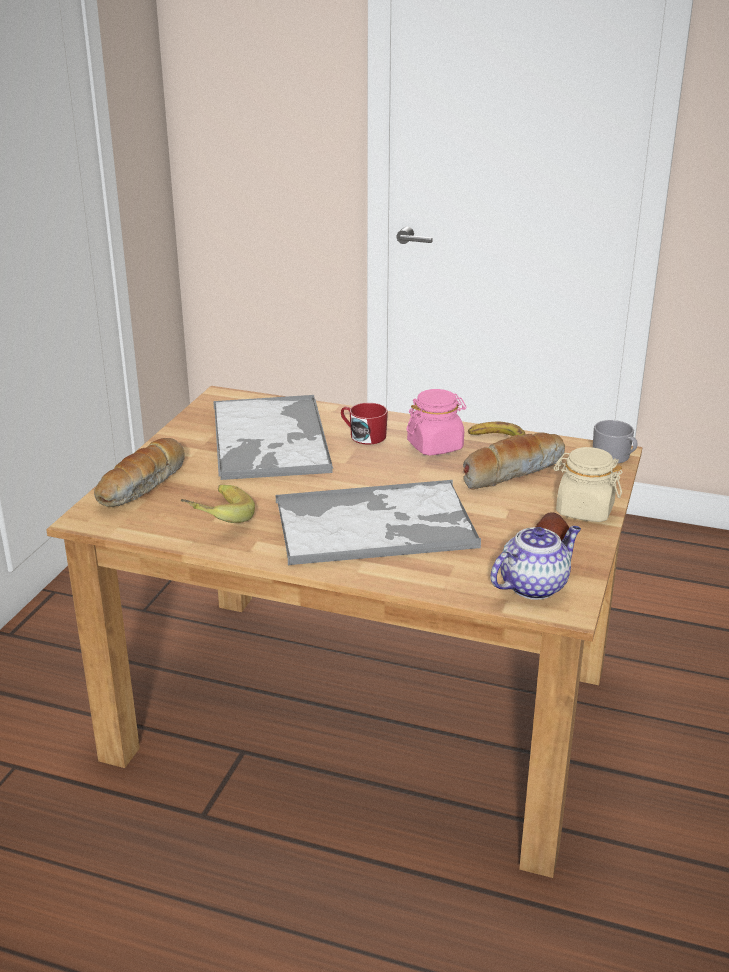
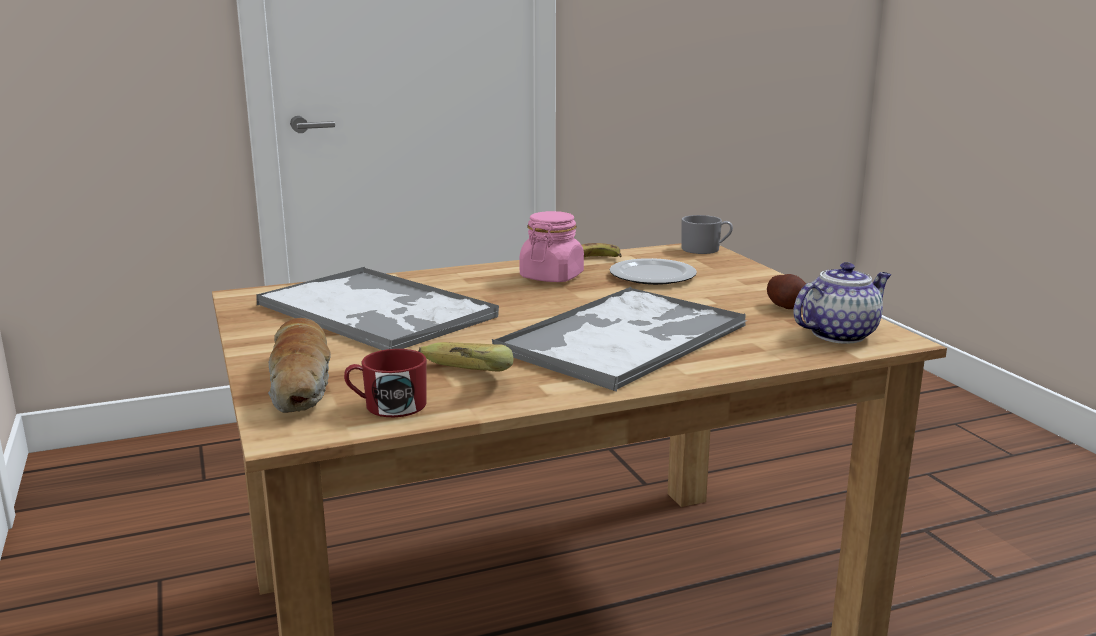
camera: 40 degrees left, 10 degrees down
red mug [341,403,388,444] -> red mug moved to [344,349,427,417]
bread [463,432,565,490] -> plate [609,258,697,285]
teapot [490,526,581,600] -> teapot turned 45 degrees clockwise [793,262,891,344]
beige jar [554,447,622,522] -> none

